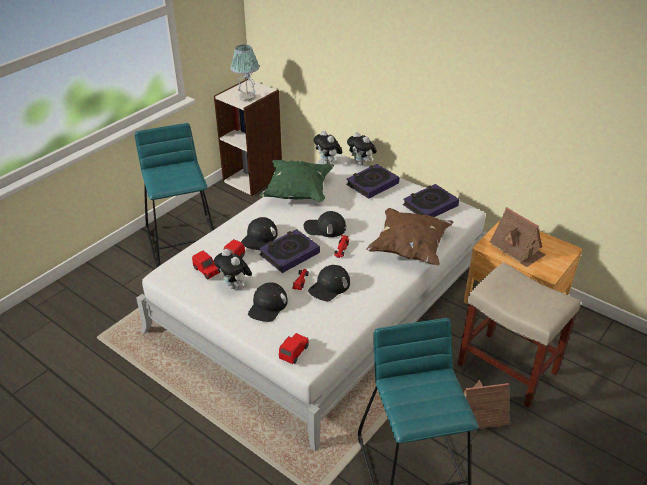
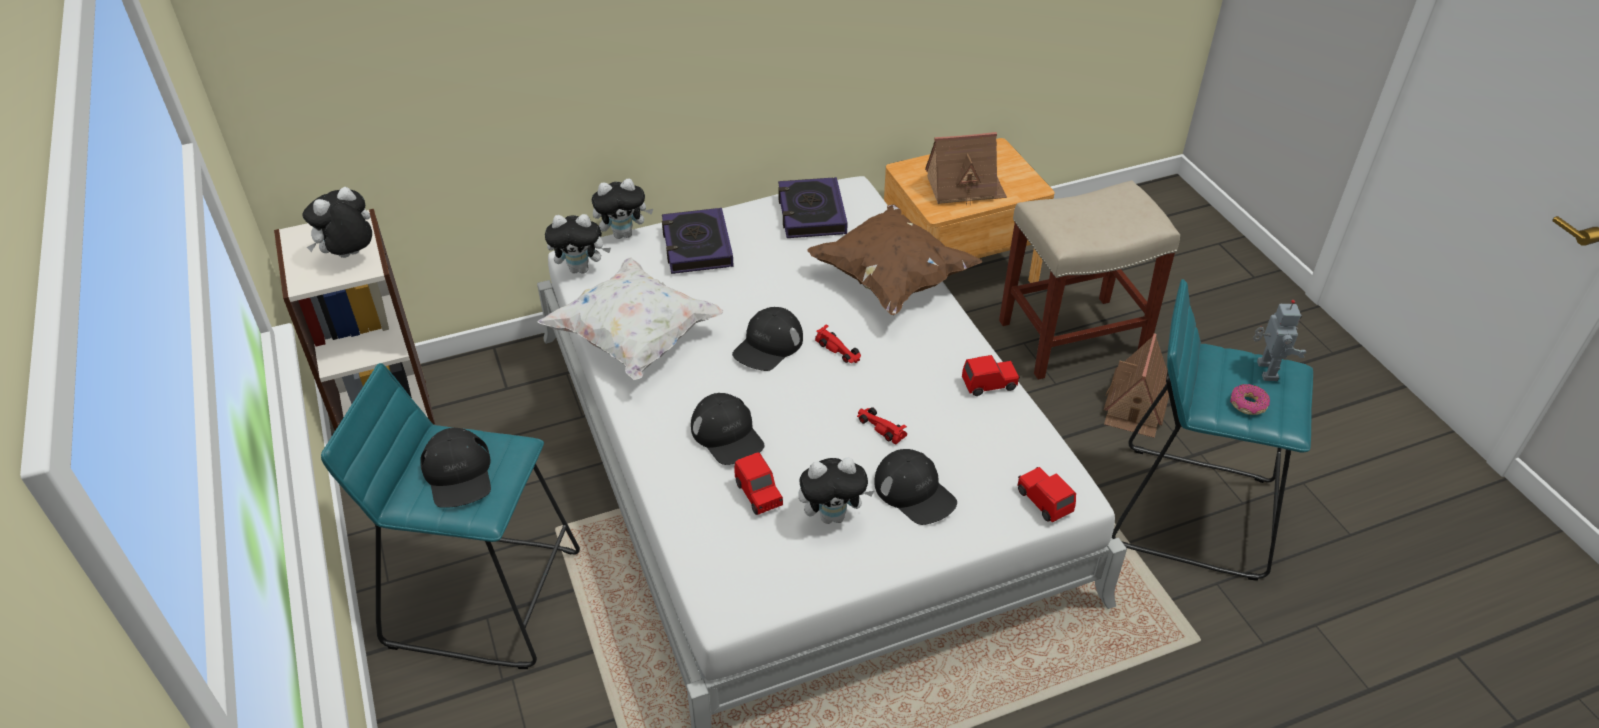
camera: 60 degrees left, 5 degrees up
red toy car [192,250,220,280] -> red toy car moved to [962,355,1020,396]
table lamp [230,45,259,101] -> plush toy [303,187,372,258]
green pillow [259,160,334,202] -> white pillow [537,257,723,380]
book [259,229,320,273] -> none
black cap [308,265,350,301] -> black cap moved to [420,428,491,508]
none -> donut [1230,384,1270,415]
none -> toy robot [1253,300,1306,381]

